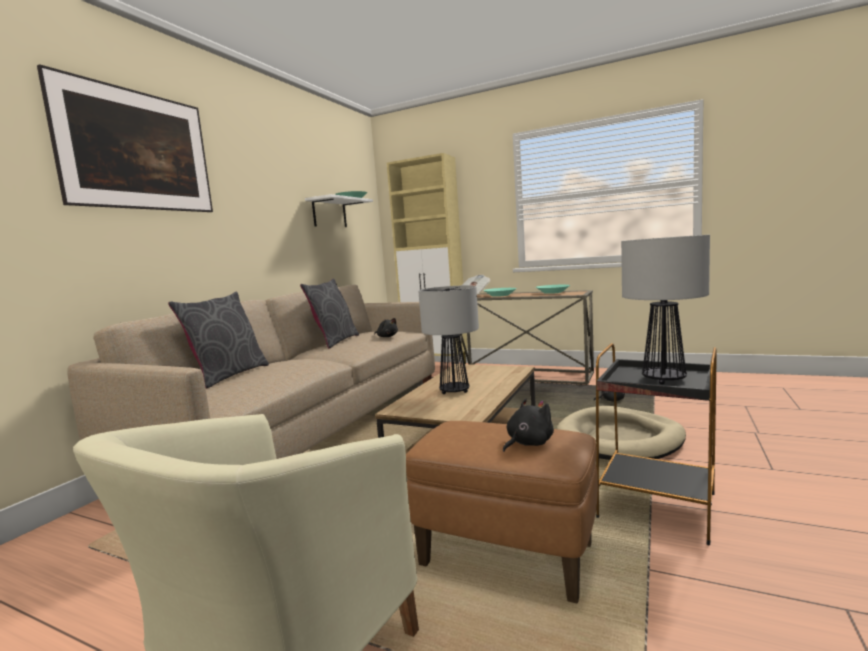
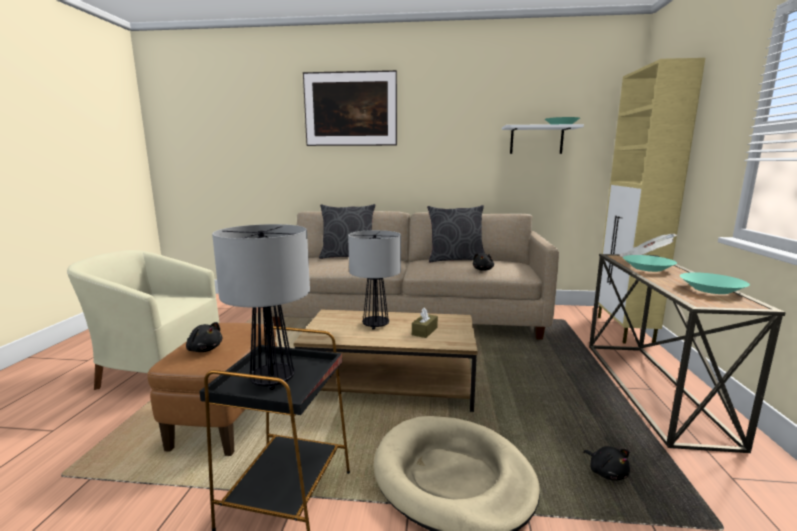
camera: 70 degrees right, 5 degrees up
none -> brown tissue box [412,308,438,338]

